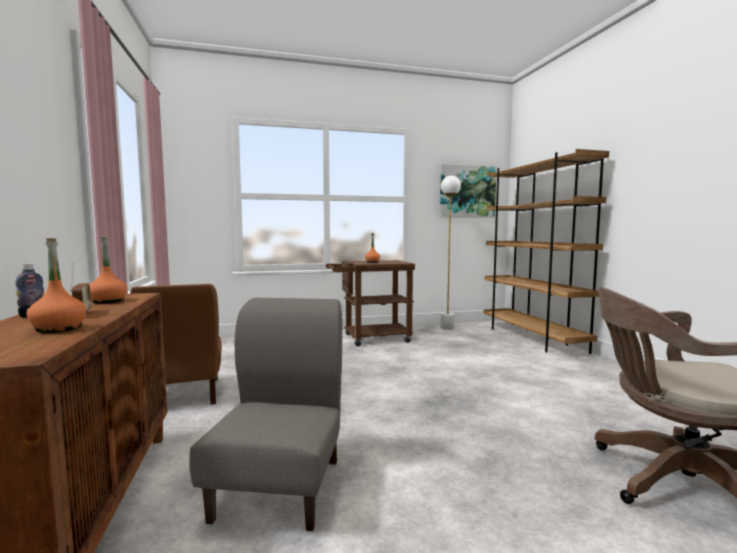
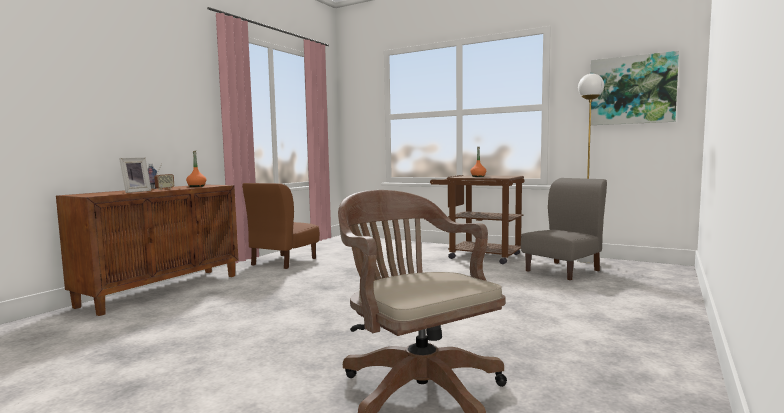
camera: 45 degrees right, 0 degrees up
orange bottle [27,238,87,333] -> picture frame [119,157,151,193]
grey chair [189,298,342,531] -> grey chair moved to [521,178,607,280]
brown bookcase [484,149,609,354] -> none

